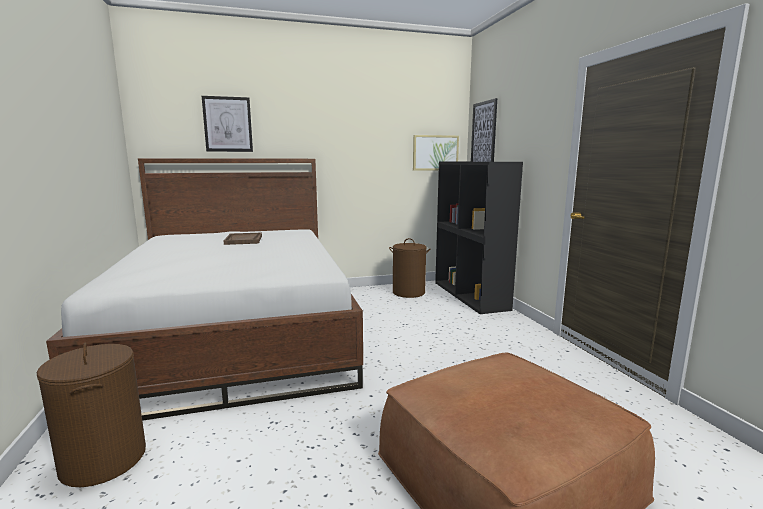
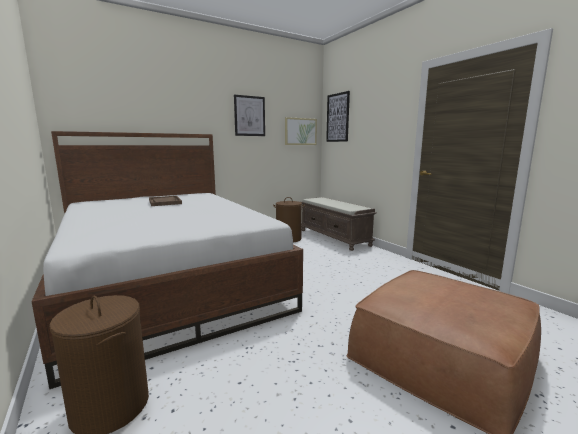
camera: 15 degrees left, 0 degrees up
picture [202,96,253,152] -> picture moved to [234,94,265,136]
black bookcase [435,162,523,314] -> brown bench [301,197,377,251]

